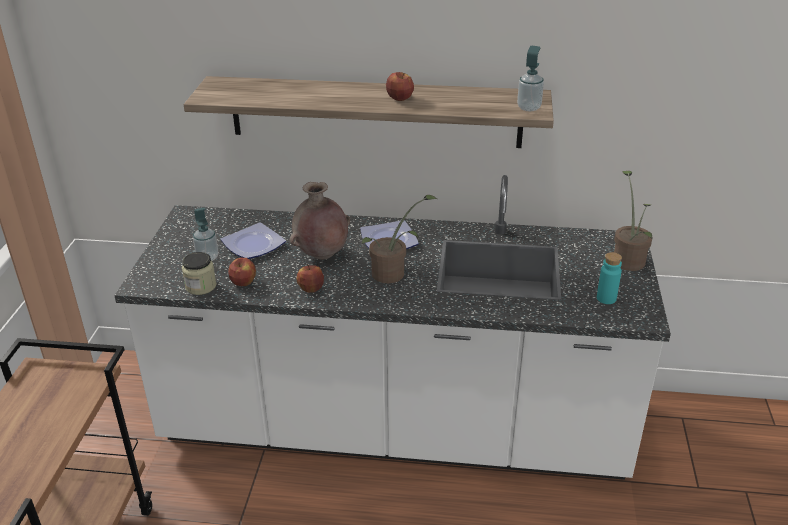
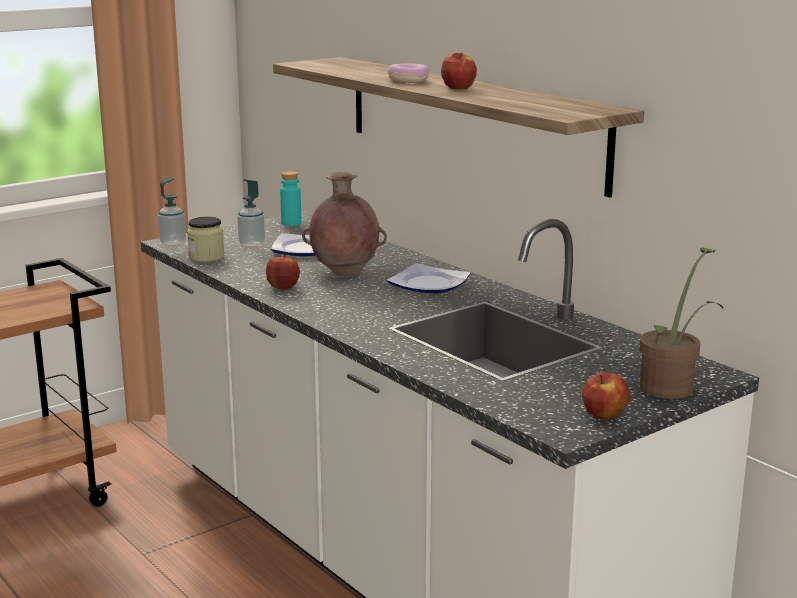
camera: 45 degrees right, 15 degrees down
apple [228,258,256,286] -> apple moved to [582,372,630,420]
potted plant [361,195,437,283] -> none
soap dispenser [517,46,544,111] -> soap dispenser moved to [158,177,186,246]
turquoise bottle [597,252,622,304] -> turquoise bottle moved to [280,171,301,226]
none -> donut [388,64,429,83]

